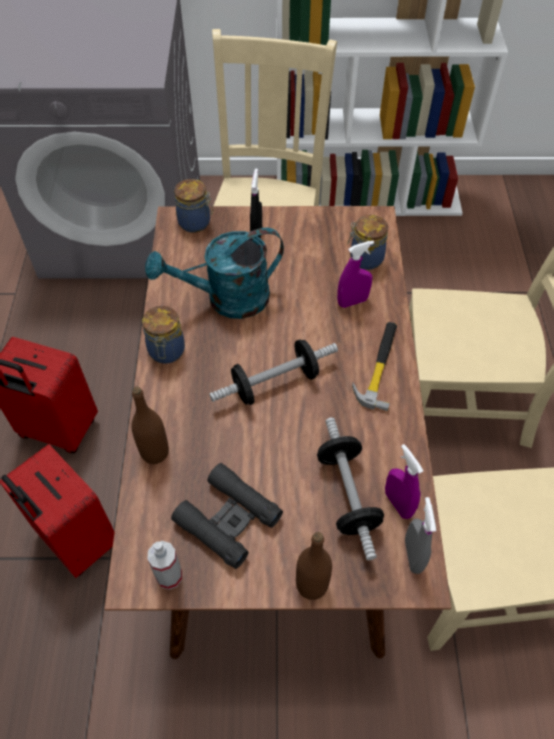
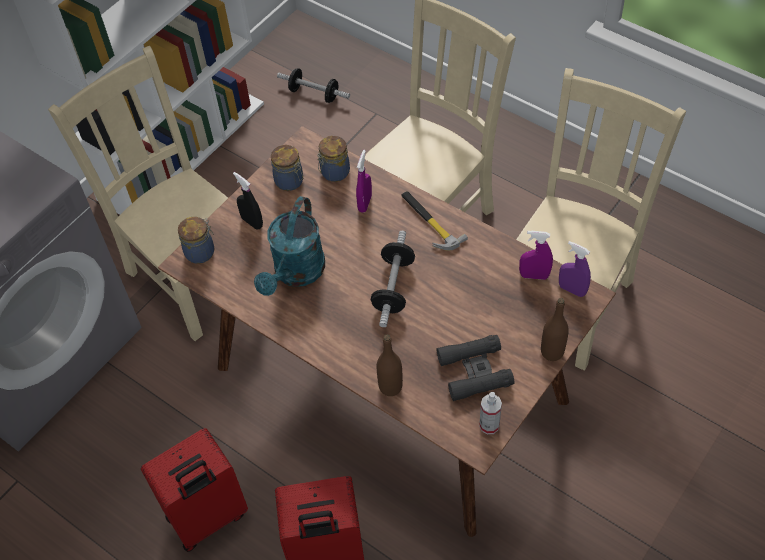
camera: 50 degrees left, 0 degrees up
jar [142,306,185,364] -> jar moved to [271,145,303,191]
dumbbell [317,417,384,560] -> dumbbell moved to [277,68,350,103]
grey spray bottle [405,497,436,574] -> purple spray bottle [559,241,591,297]

